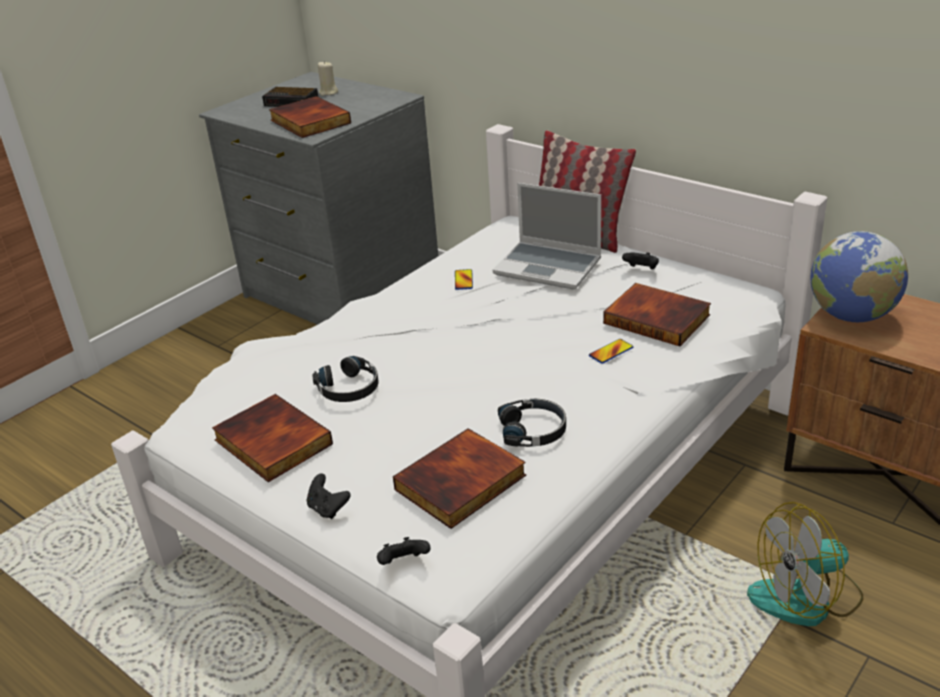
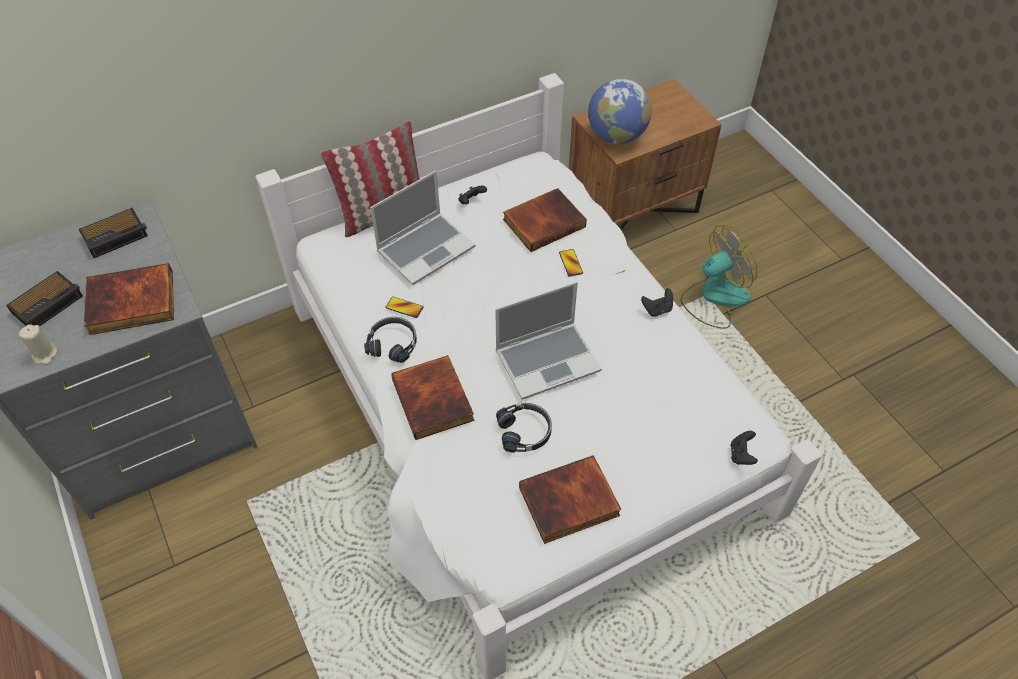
camera: 70 degrees left, 20 degrees up
black game controller [307,474,351,519] -> black game controller moved to [641,288,673,316]
beige candle [318,61,338,96] -> beige candle moved to [19,324,58,364]
book [393,428,526,529] -> book moved to [391,355,475,440]
black headphones [498,399,566,447] -> black headphones moved to [364,317,417,363]
fan [747,502,863,626] -> fan turned 120 degrees counterclockwise [680,225,757,329]
none -> alarm clock [78,208,148,258]
none -> laptop [495,282,602,400]

